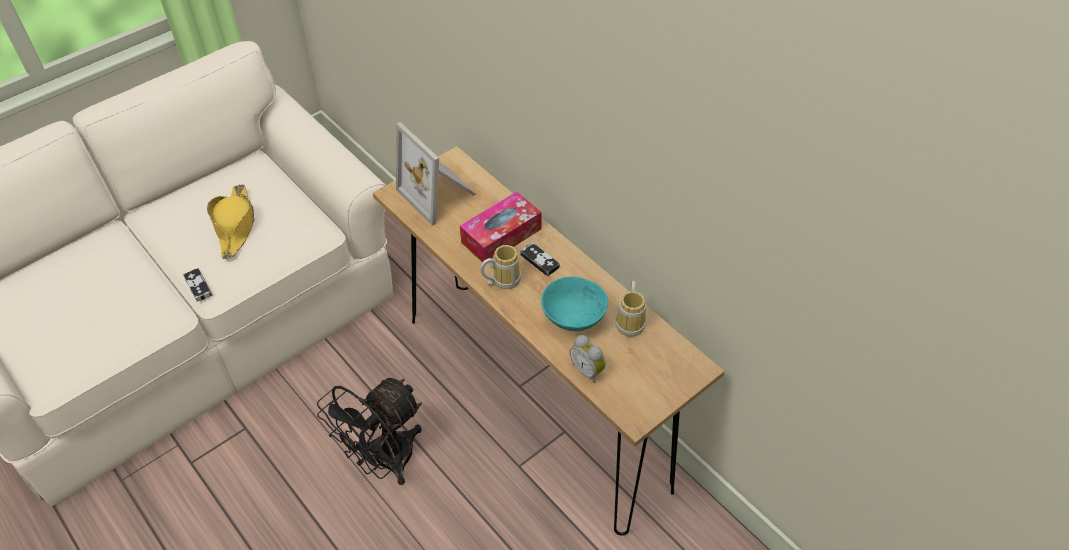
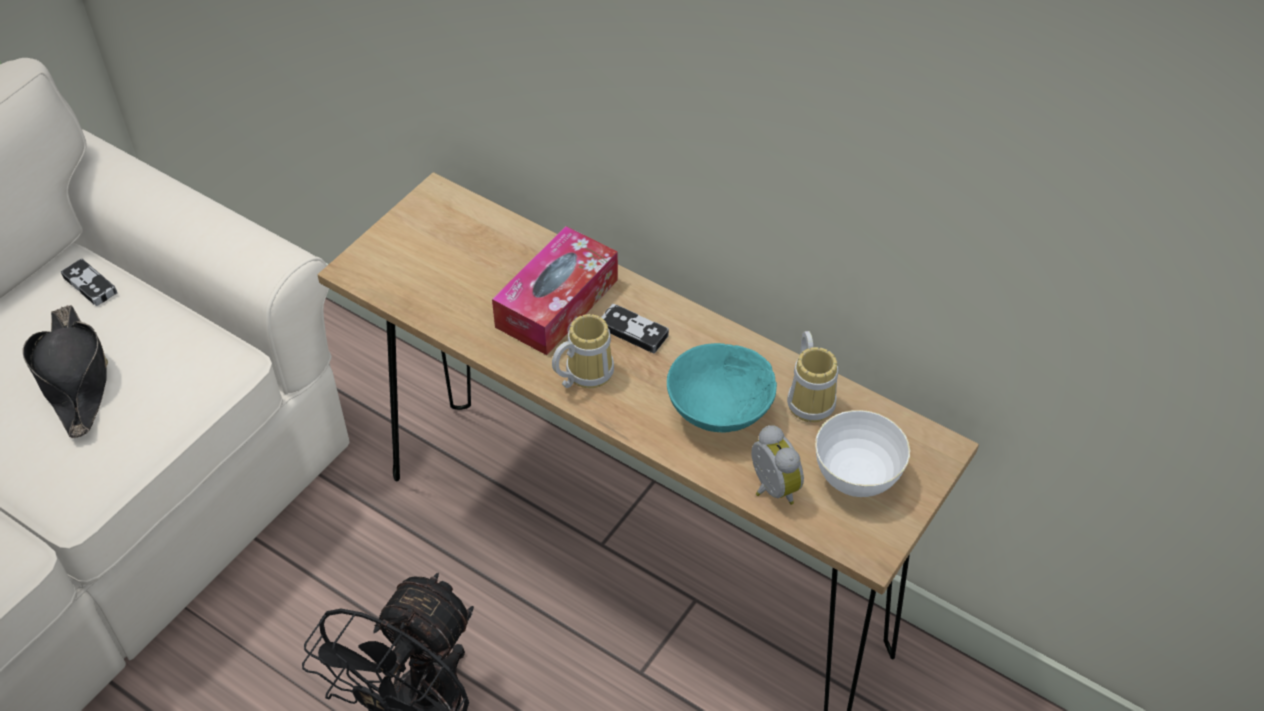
camera: 15 degrees left, 0 degrees up
game controller [183,268,212,302] -> game controller moved to [61,259,117,306]
yellow hat [207,184,255,259] -> black hat [22,305,108,438]
picture frame [396,122,476,226] -> none
alarm clock [570,335,606,383] -> alarm clock turned 150 degrees counterclockwise [751,425,804,505]
none -> white bowl [815,410,910,497]

